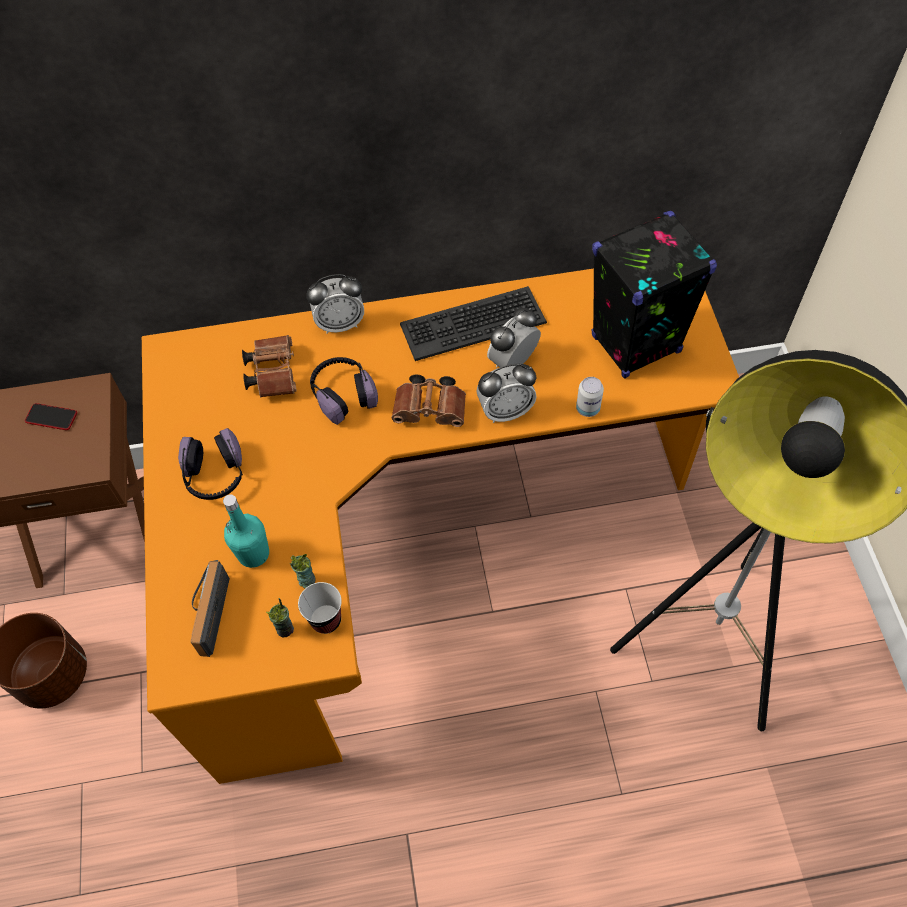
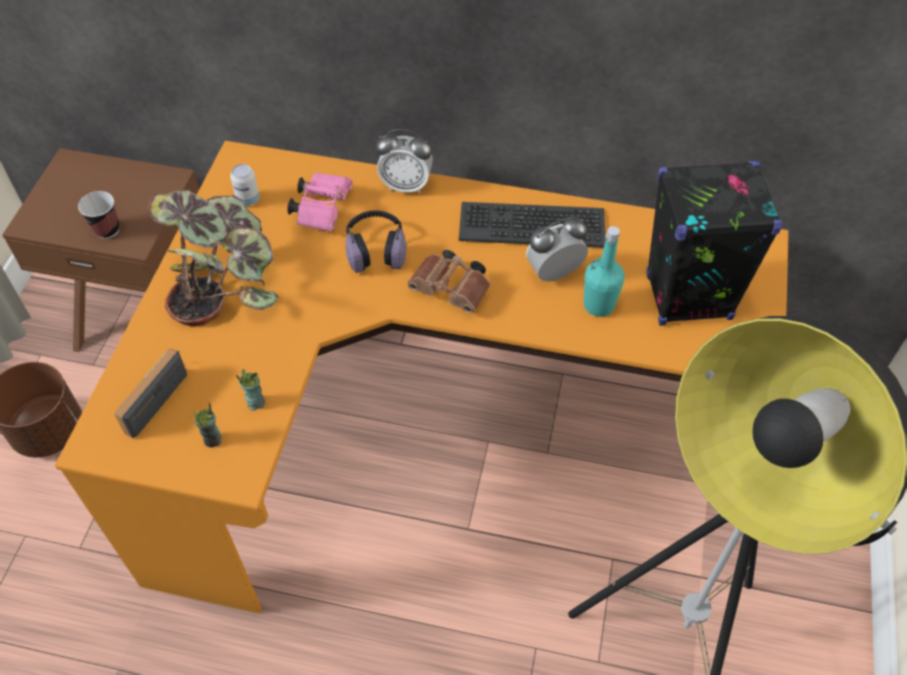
camera: 20 degrees right, 5 degrees down
phone [25,403,77,430] -> none
headphones [178,428,243,500] -> potted plant [148,190,279,326]
turquoise bottle [223,495,269,568] -> turquoise bottle moved to [584,226,624,317]
brown binoculars [242,335,296,397] -> pink binoculars [287,172,352,232]
cup [298,582,342,634] -> cup moved to [78,191,119,239]
alarm clock [477,364,537,423] -> none
can [576,377,604,417] -> can moved to [230,164,260,206]

